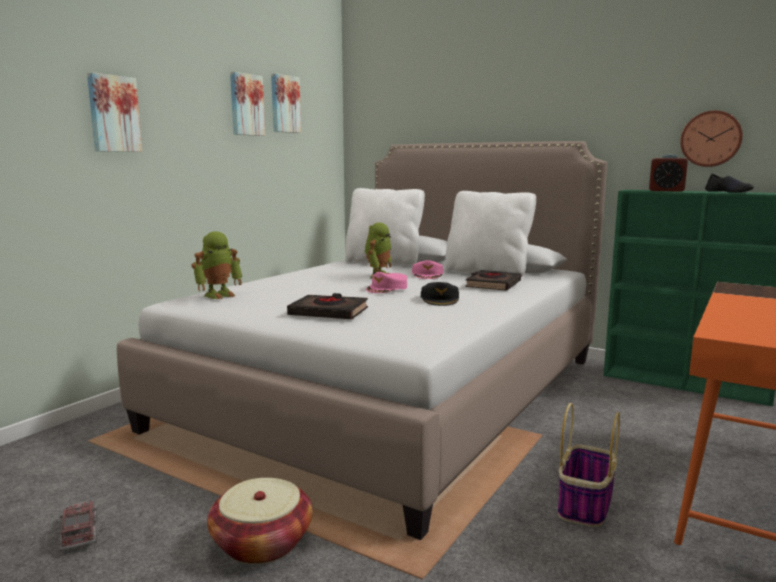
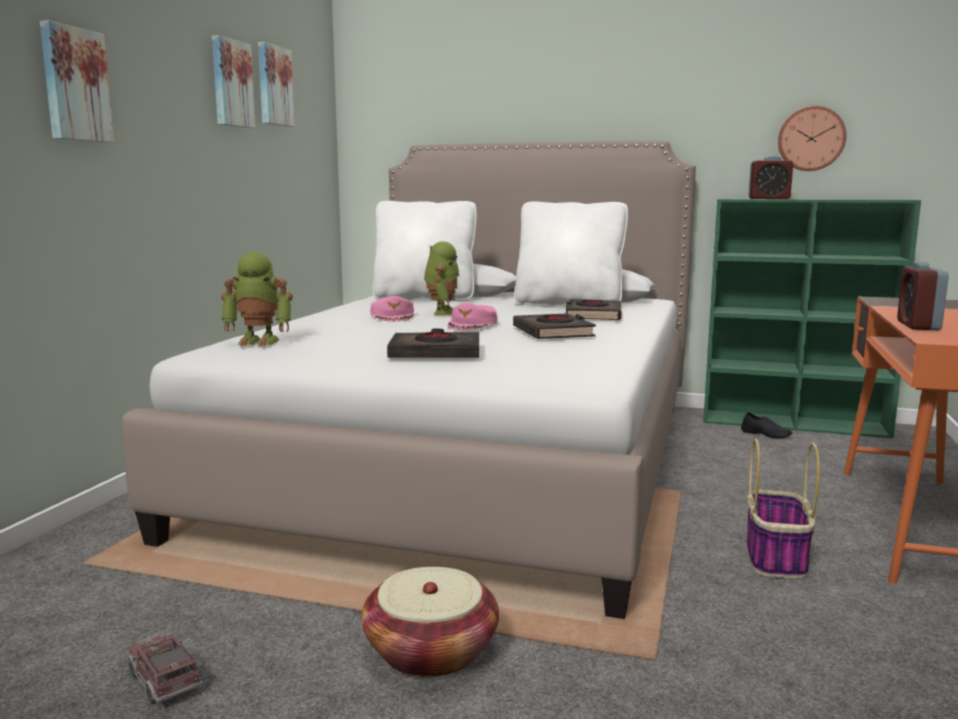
camera: 15 degrees left, 0 degrees up
toy robot [191,231,242,299] -> toy robot turned 60 degrees clockwise [221,252,293,346]
pink cap [412,260,444,279] -> pink cap moved to [370,296,414,321]
black cap [421,282,459,306] -> black book [513,313,596,339]
black shoe [705,174,754,193] -> black shoe moved to [741,412,792,439]
none -> alarm clock [897,262,949,330]

